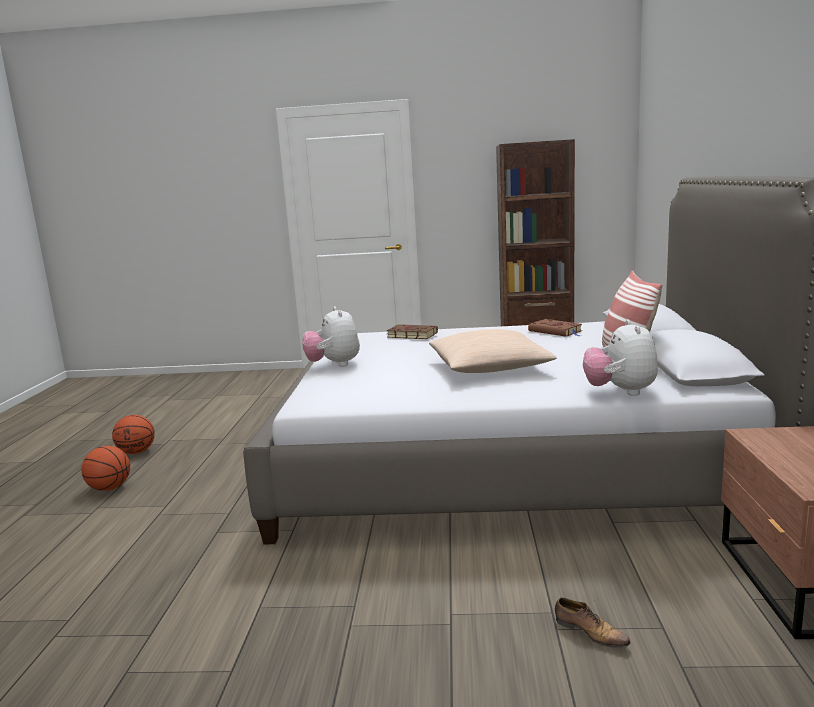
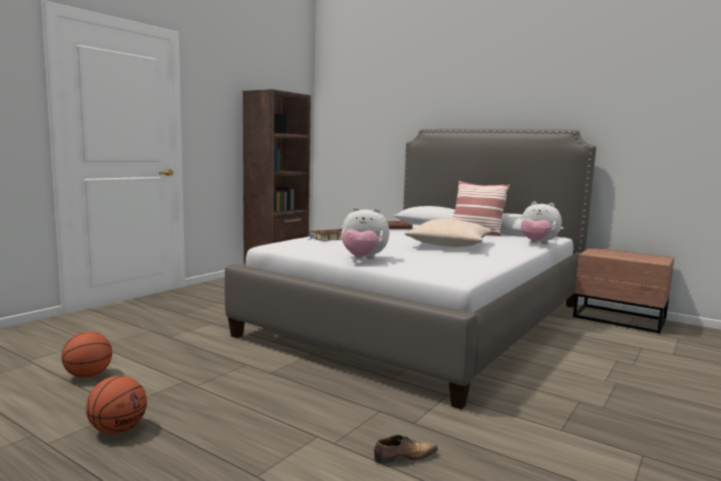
camera: 60 degrees left, 5 degrees down
basketball [81,446,130,491] -> basketball moved to [61,332,112,378]
shoe [555,597,631,648] -> shoe moved to [374,435,438,464]

